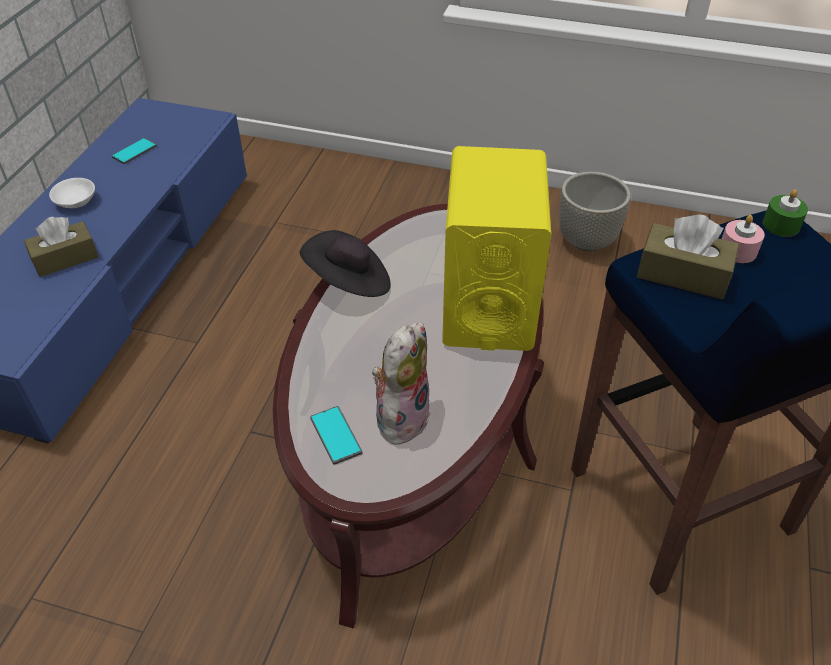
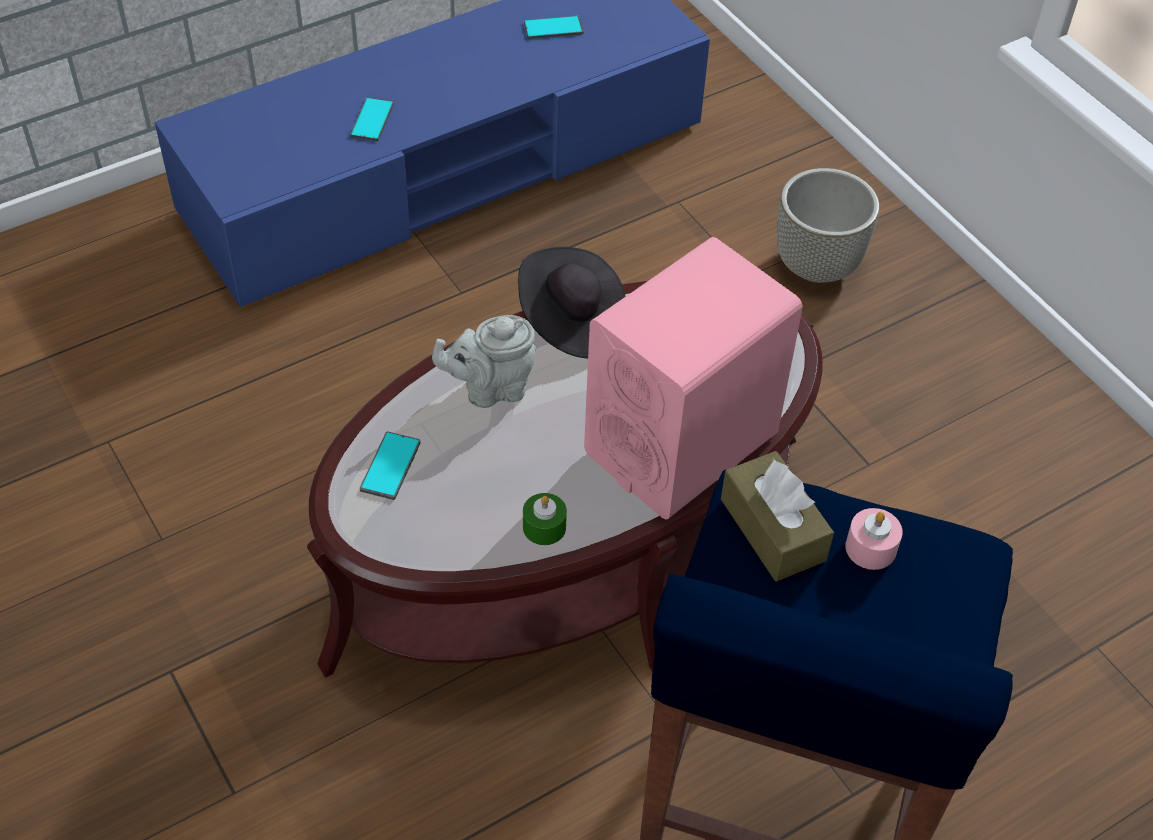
camera: 40 degrees right, 5 degrees up
brown tissue box [24,217,99,277] -> phone [350,97,394,141]
white bowl [49,178,95,208] -> none
plush toy [372,322,431,448] -> none
yellow speaker [442,146,551,351] -> pink speaker [584,237,803,520]
grey planter [559,171,631,251] -> grey planter moved to [777,168,879,283]
green candle [763,189,808,237] -> green candle moved to [523,493,567,545]
none -> grey teapot [432,315,536,408]

